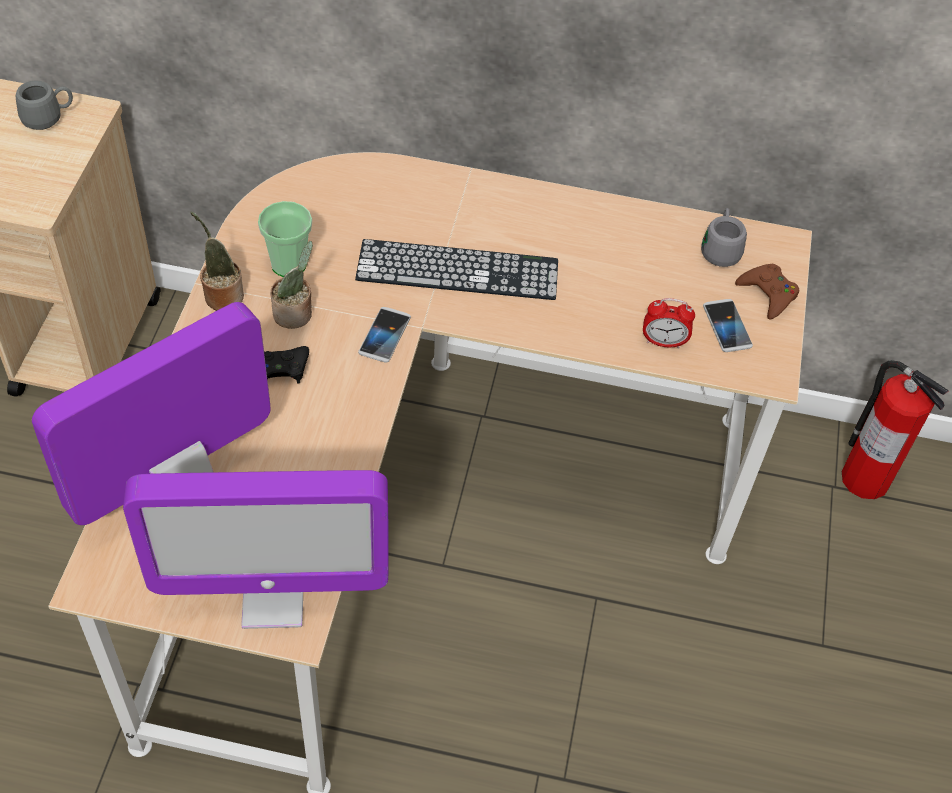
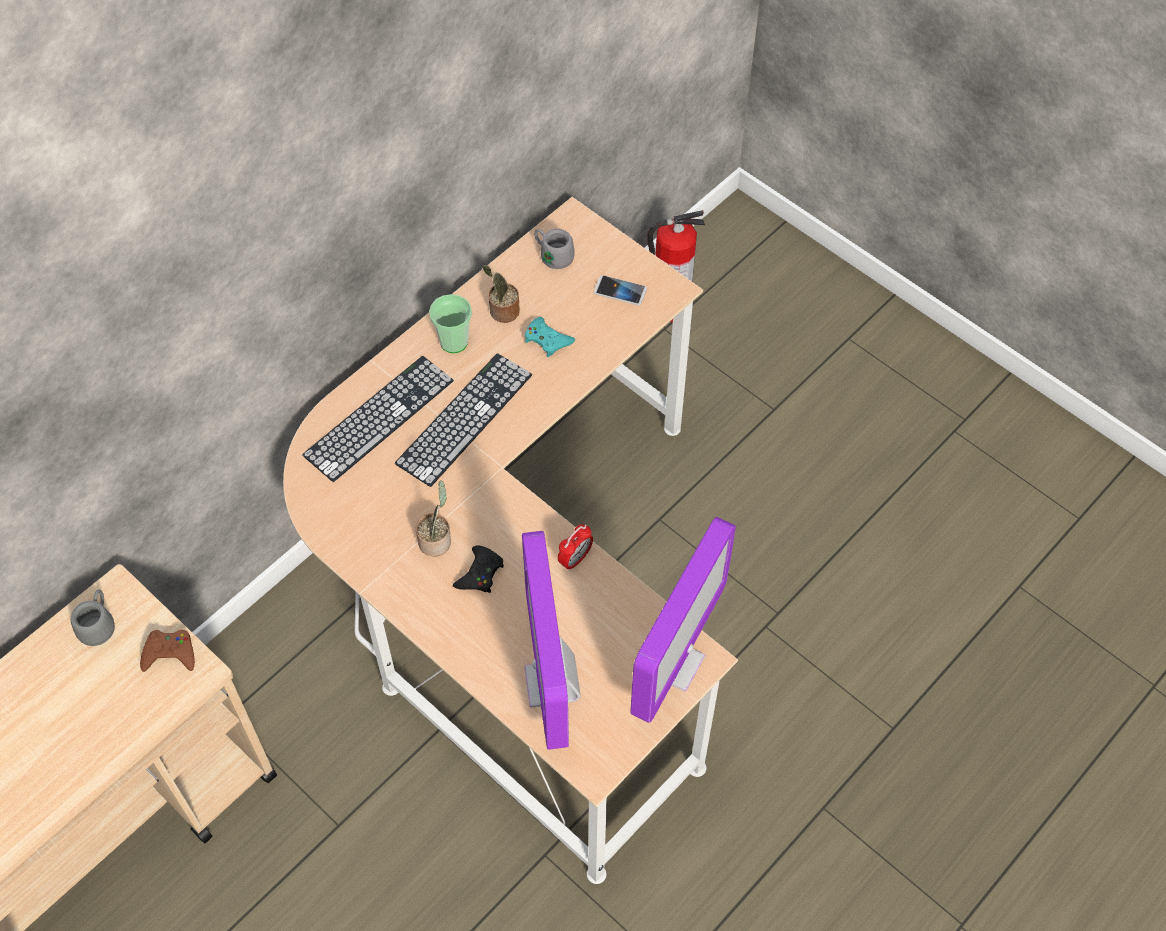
camera: 55 degrees left, 5 degrees up
potted plant [190,212,244,311] -> potted plant moved to [482,265,520,323]
cup [258,201,312,277] -> cup moved to [429,294,472,353]
phone [358,307,411,363] -> none
alarm clock [643,298,695,349] -> alarm clock moved to [558,524,593,571]
brown game controller [735,264,799,320] -> brown game controller moved to [140,630,195,672]
none -> keyboard [302,356,454,482]
none -> turquoise game controller [525,317,575,357]

